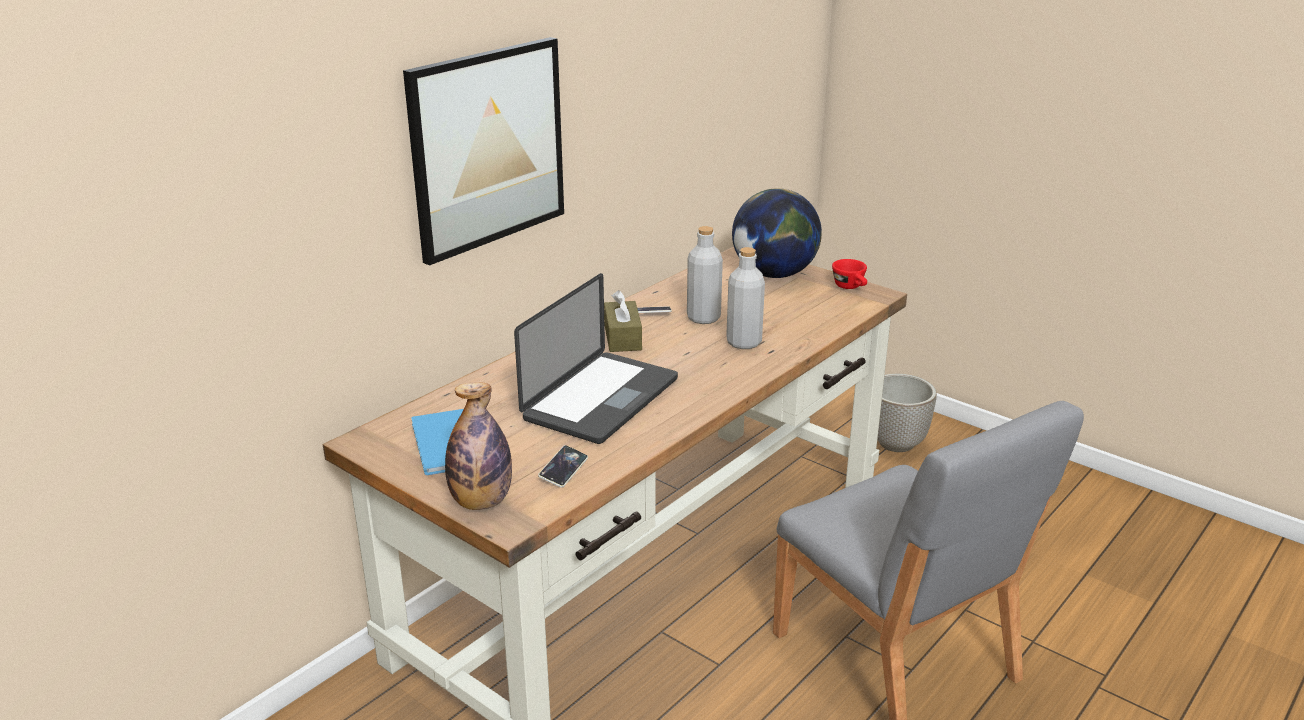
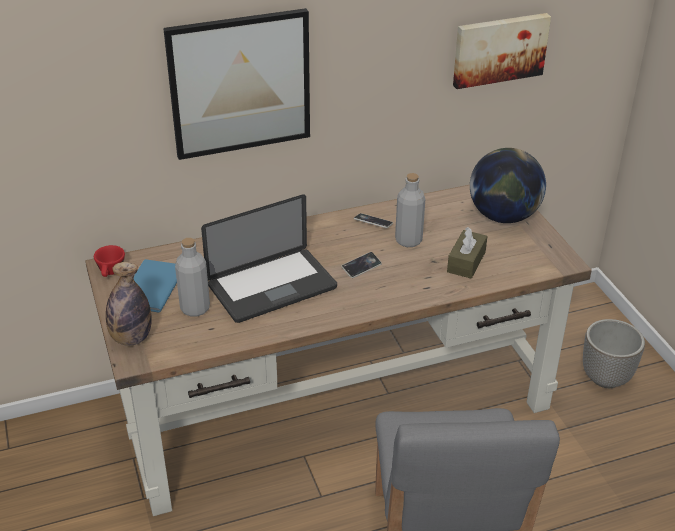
camera: 30 degrees right, 10 degrees up
phone [538,445,588,488] -> phone moved to [341,252,382,278]
brown tissue box [604,290,642,352] -> brown tissue box moved to [447,227,487,278]
grey bottle [726,247,765,349] -> grey bottle moved to [175,238,210,317]
red cup [832,259,867,289] -> red cup moved to [94,245,125,277]
none -> picture [453,13,551,89]

